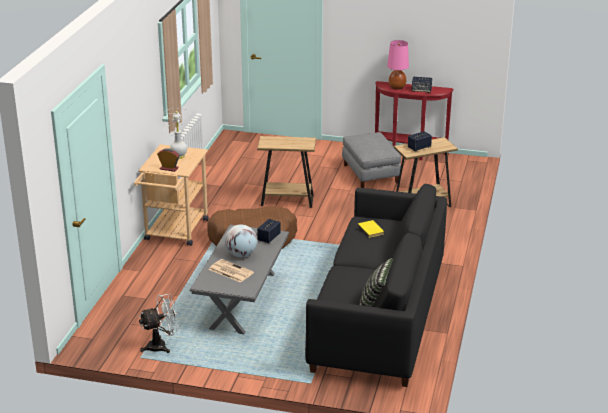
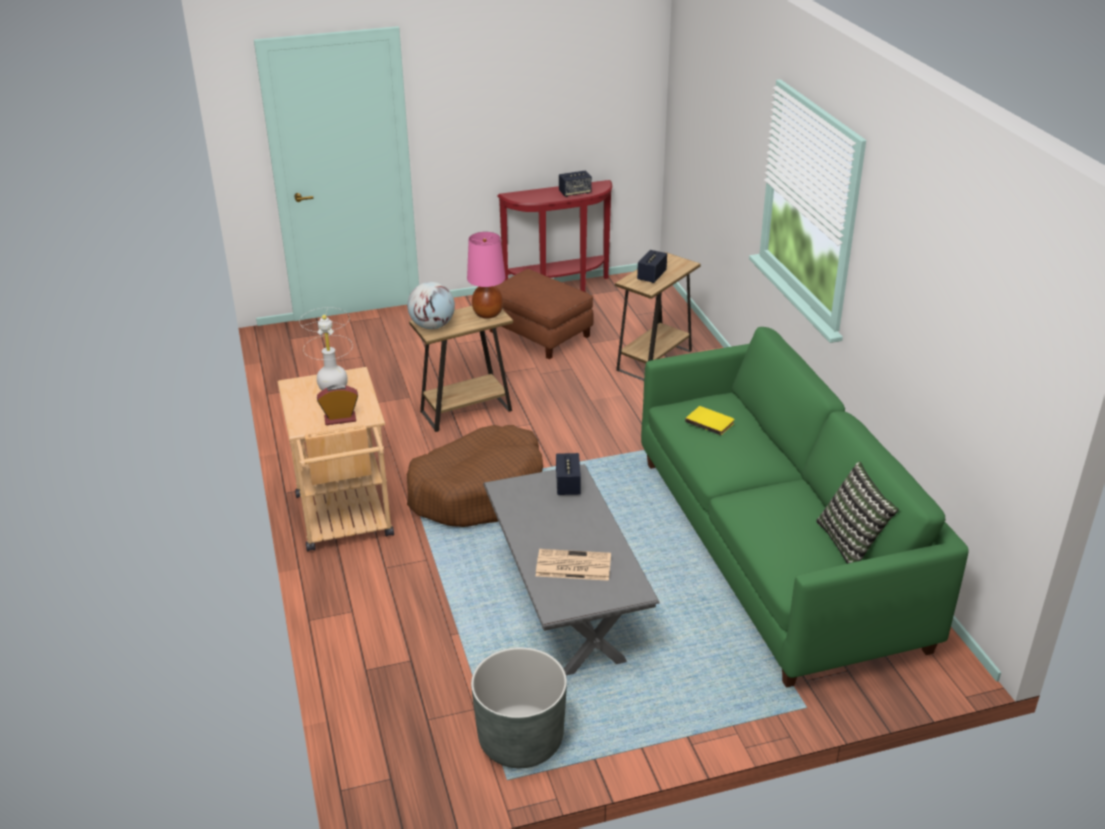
camera: 30 degrees left, 5 degrees up
white fan [139,294,181,353] -> grey planter [471,647,567,768]
globe [225,225,257,257] -> globe moved to [407,282,455,329]
black sofa [305,184,447,387] -> green sofa [641,327,969,688]
grey ottoman [342,132,401,188] -> brown ottoman [490,269,593,359]
pink table lamp [387,40,409,90] -> pink table lamp moved to [467,232,505,319]

